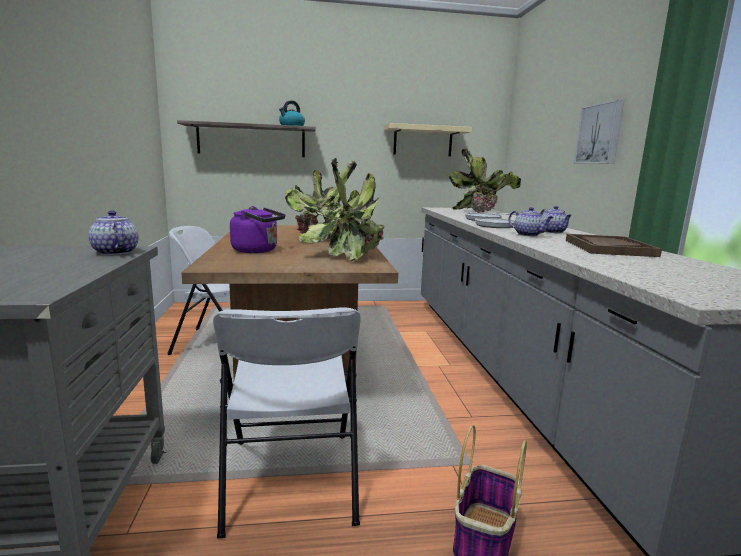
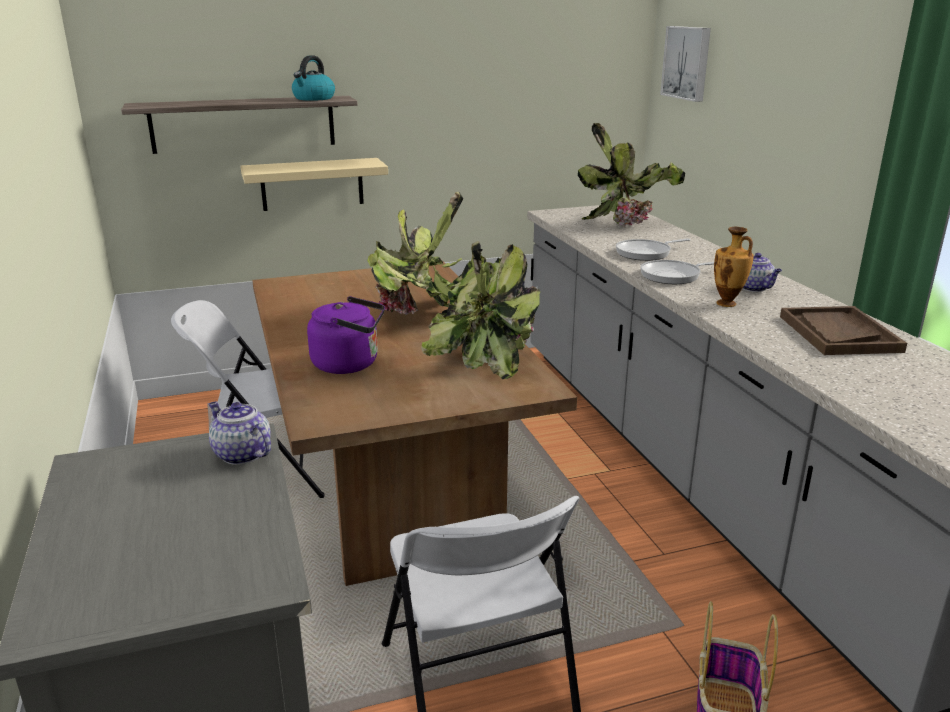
camera: 10 degrees left, 10 degrees up
beige shelf [384,123,472,157] -> beige shelf moved to [240,158,388,211]
teapot [508,207,553,236] -> vase [714,227,754,307]
picture [574,100,625,164] -> picture moved to [660,26,711,102]

